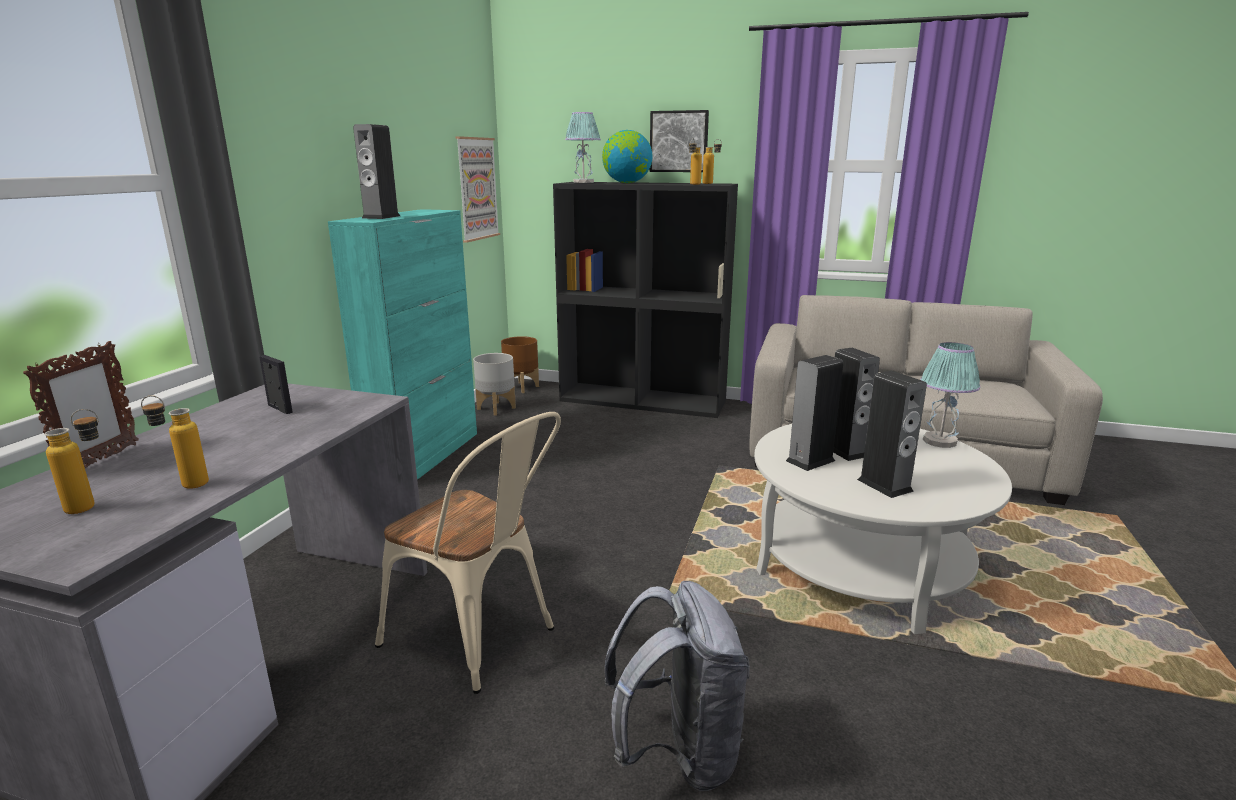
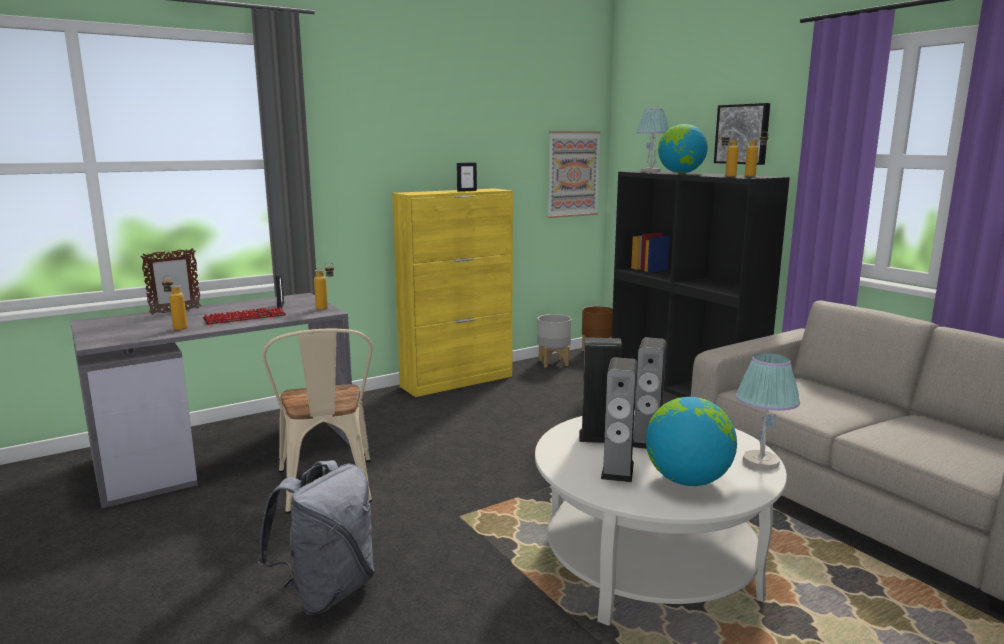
camera: 40 degrees right, 5 degrees down
bottle [44,409,99,514] -> bottle moved to [314,262,334,310]
turquoise cabinet [328,209,477,480] -> yellow cabinet [392,188,513,397]
speaker [353,124,400,219] -> none
none -> keyboard [203,308,286,325]
none -> picture frame [457,163,477,192]
none -> globe [646,397,737,486]

